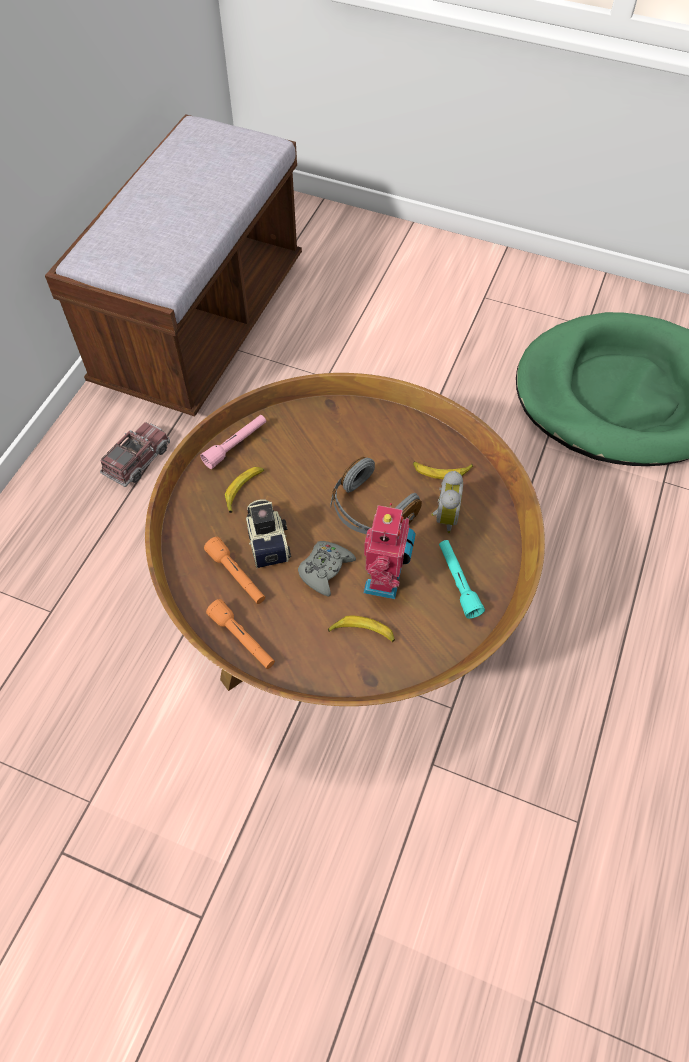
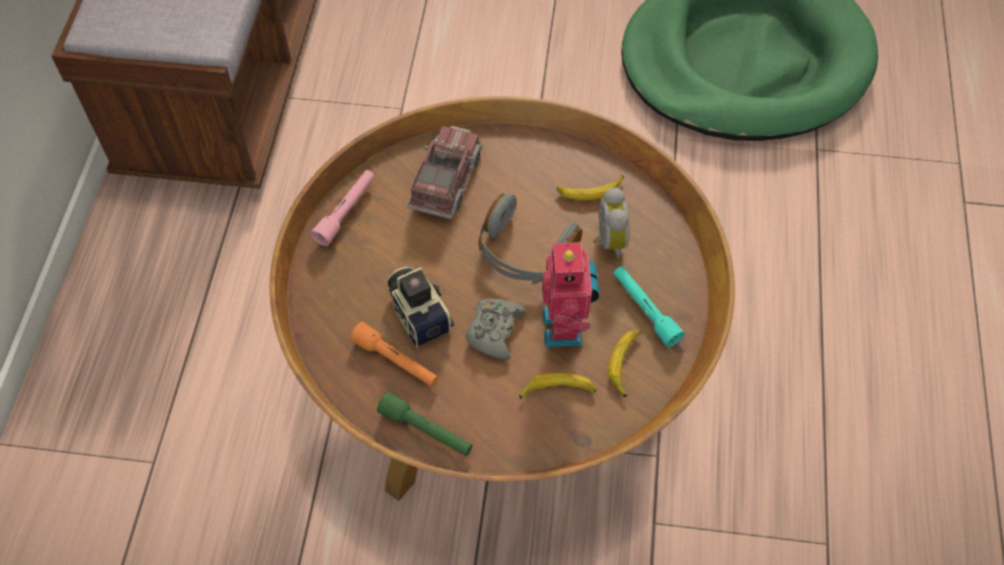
camera: 15 degrees left, 0 degrees up
toy truck [100,422,170,487] -> toy truck moved to [407,126,482,219]
orange flashlight [206,599,275,669] -> green flashlight [377,391,473,456]
banana [225,467,264,513] -> banana moved to [608,330,641,397]

